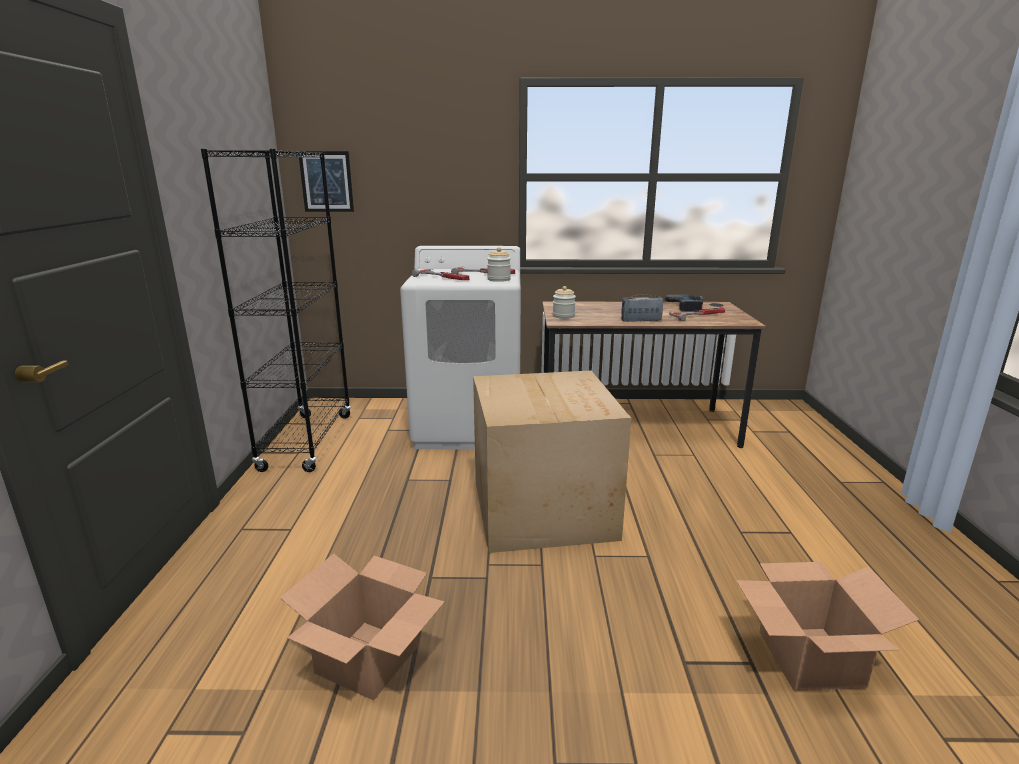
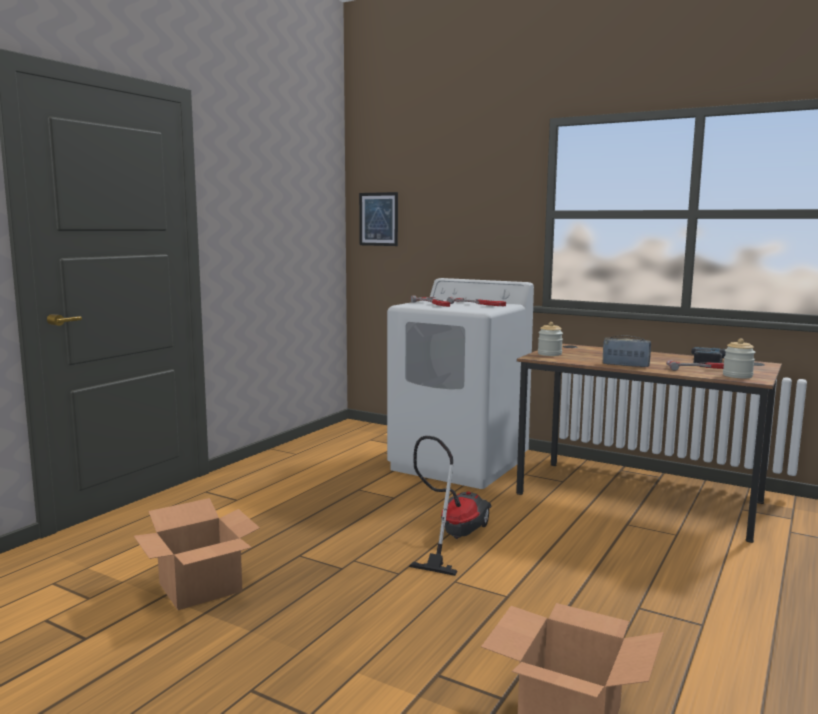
camera: 30 degrees right, 10 degrees down
black bookcase [201,149,352,472] -> none
cardboard box [473,370,632,553] -> vacuum cleaner [409,436,491,576]
jar [487,247,511,282] -> jar moved to [723,338,755,378]

